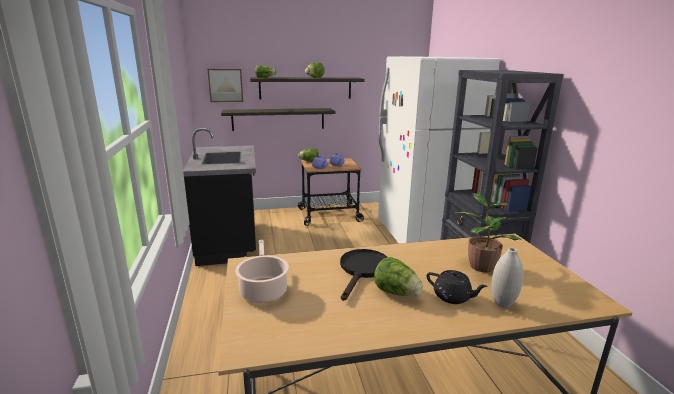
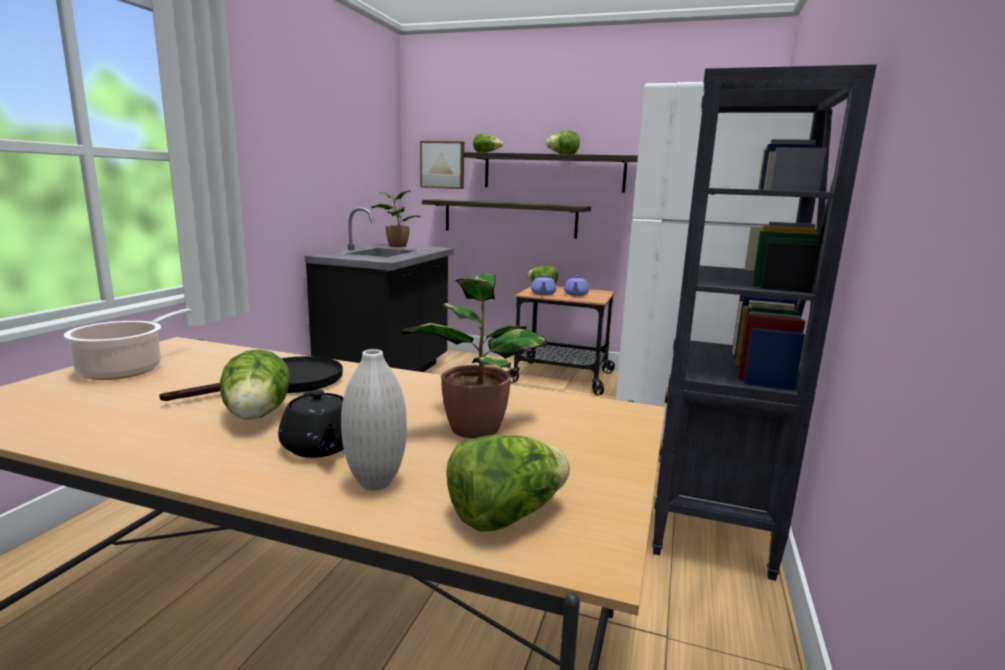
camera: 30 degrees right, 5 degrees down
none -> potted plant [372,190,421,247]
none -> lettuce [446,435,570,532]

